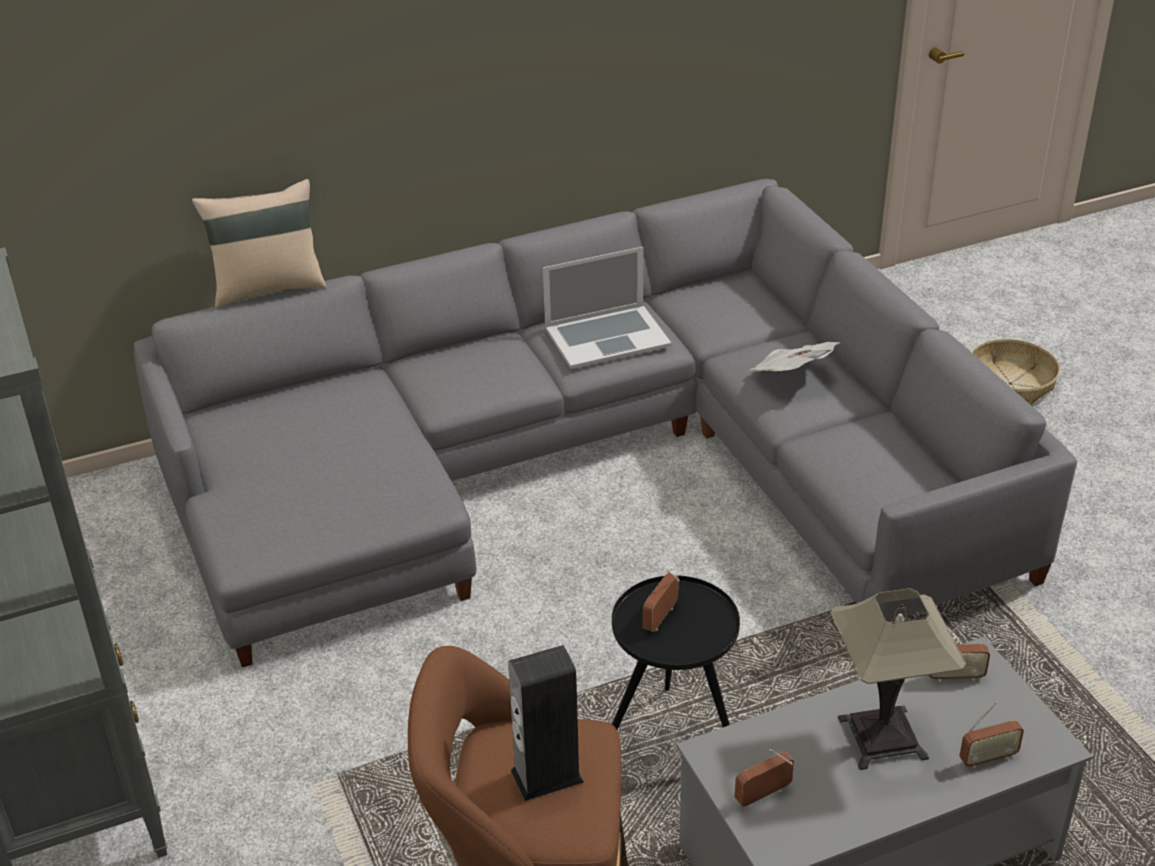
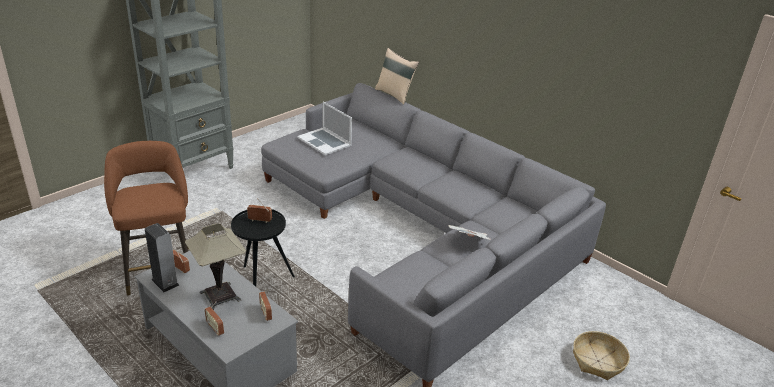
camera: 65 degrees right, 5 degrees down
speaker [508,645,584,801] -> speaker moved to [145,223,179,292]
laptop [543,247,671,369] -> laptop moved to [297,102,352,155]

